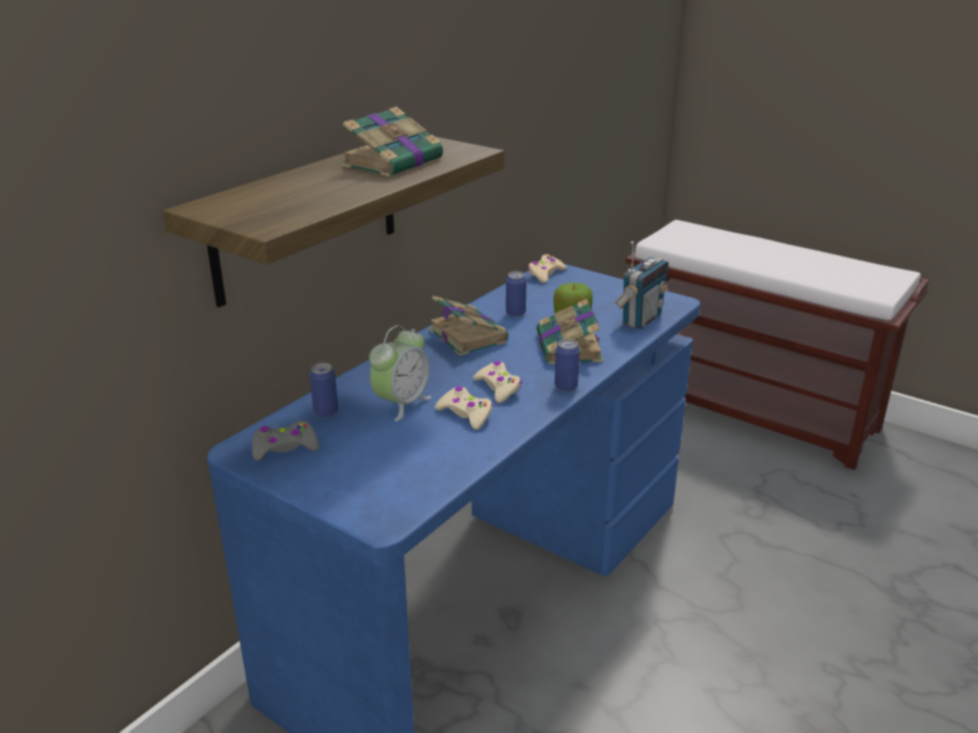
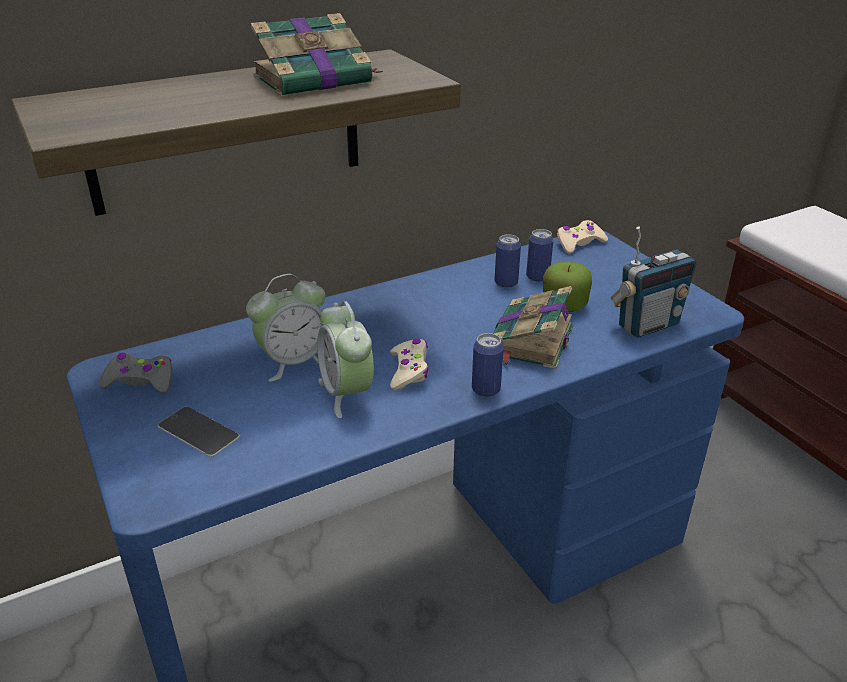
camera: 25 degrees right, 5 degrees up
can [309,363,338,418] -> can moved to [526,229,553,282]
book [429,296,509,356] -> none
beige game controller [435,386,493,430] -> alarm clock [317,301,374,418]
none -> phone [158,407,240,457]

